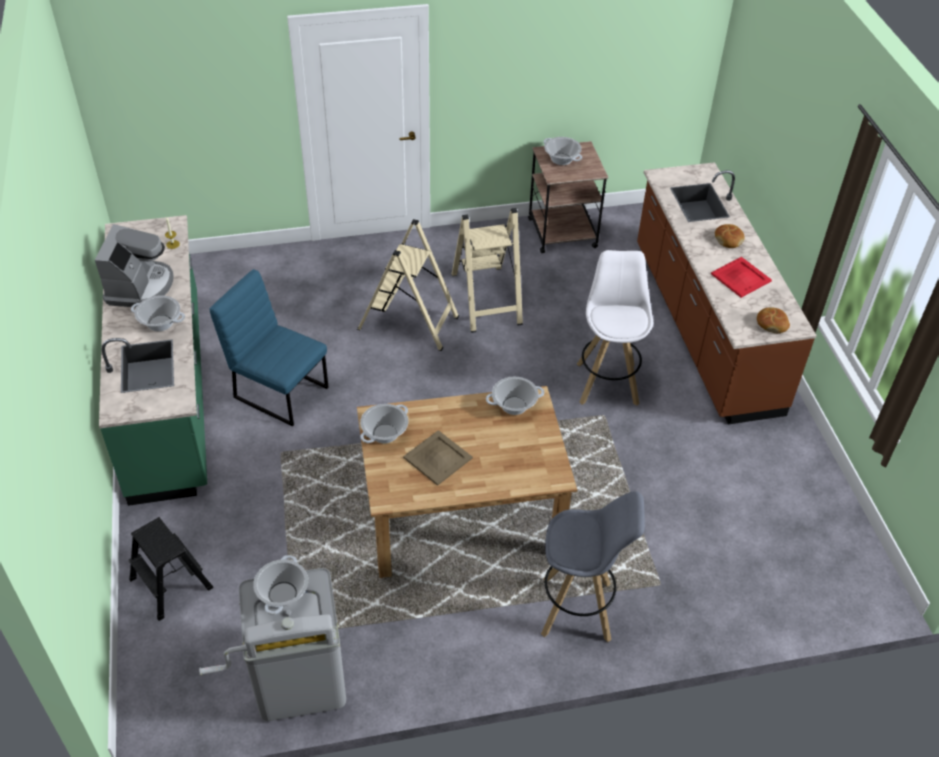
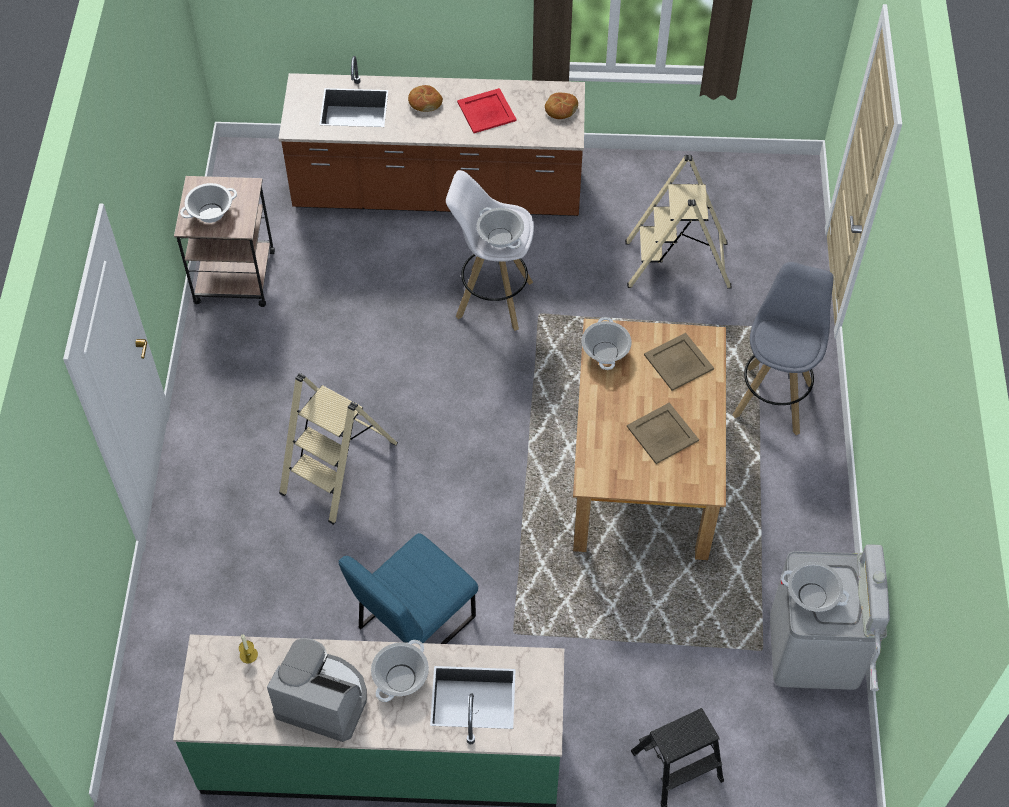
camera: 75 degrees left, 10 degrees up
cooking pot [360,404,409,443] -> cooking pot moved to [476,207,524,249]
beige step ladder [451,208,523,333] -> beige step ladder moved to [625,155,732,288]
none -> beige tray [644,333,714,391]

